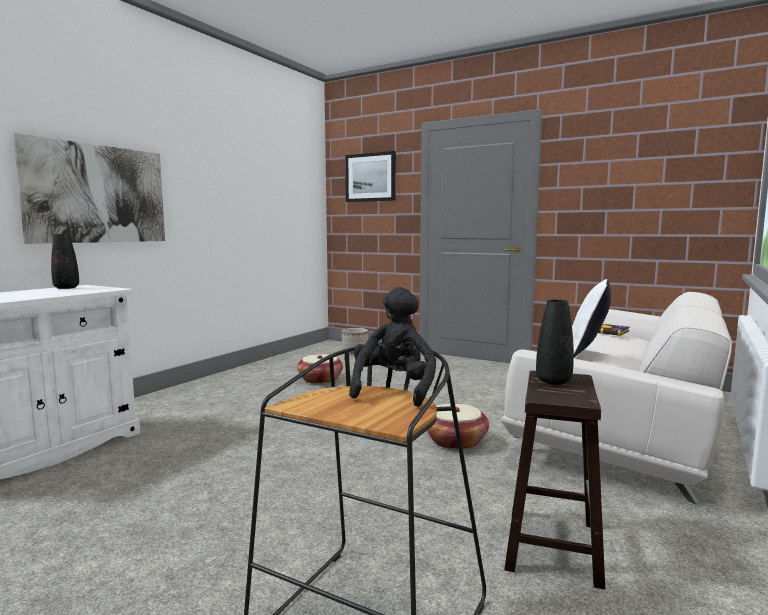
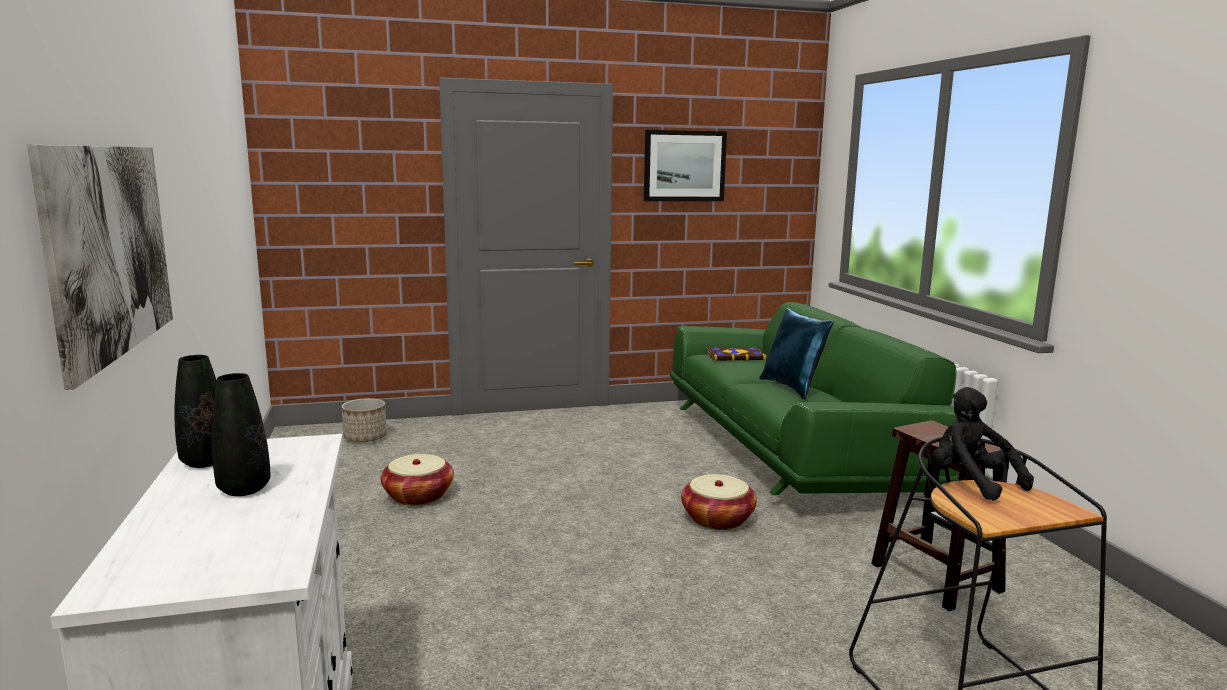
camera: 45 degrees left, 5 degrees up
picture [345,151,396,202] -> picture moved to [644,130,727,201]
white sofa [501,292,732,504] -> green sofa [670,302,958,495]
black vase [536,300,574,385] -> black vase moved to [212,373,271,496]
white pillow [572,279,611,358] -> blue pillow [759,308,834,399]

